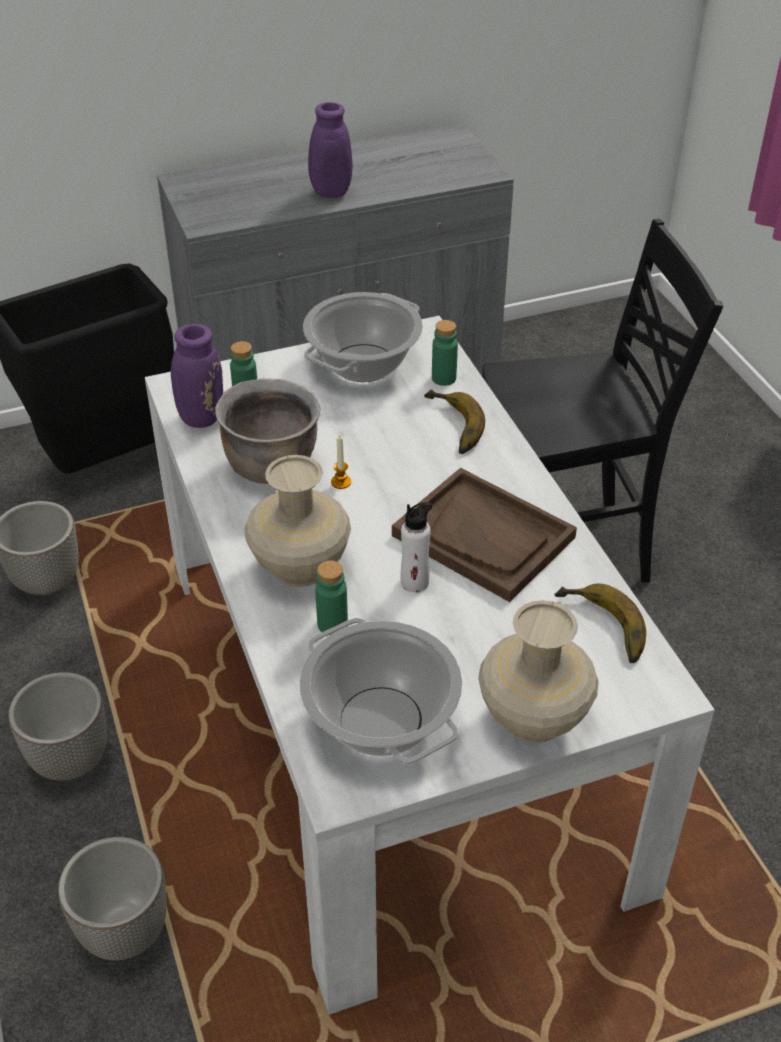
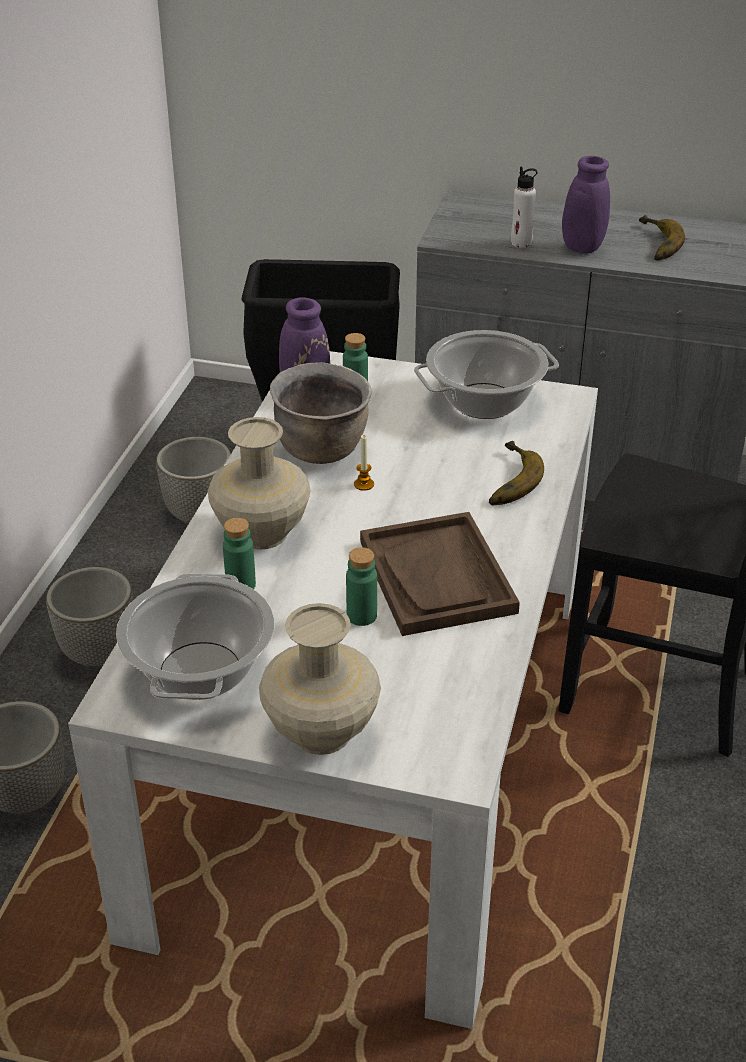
camera: 35 degrees right, 5 degrees down
white bottle [400,502,432,592] -> white bottle moved to [511,167,538,248]
green bottle [432,320,458,386] -> green bottle moved to [346,547,377,626]
banana [554,584,646,663] -> banana moved to [639,215,685,261]

